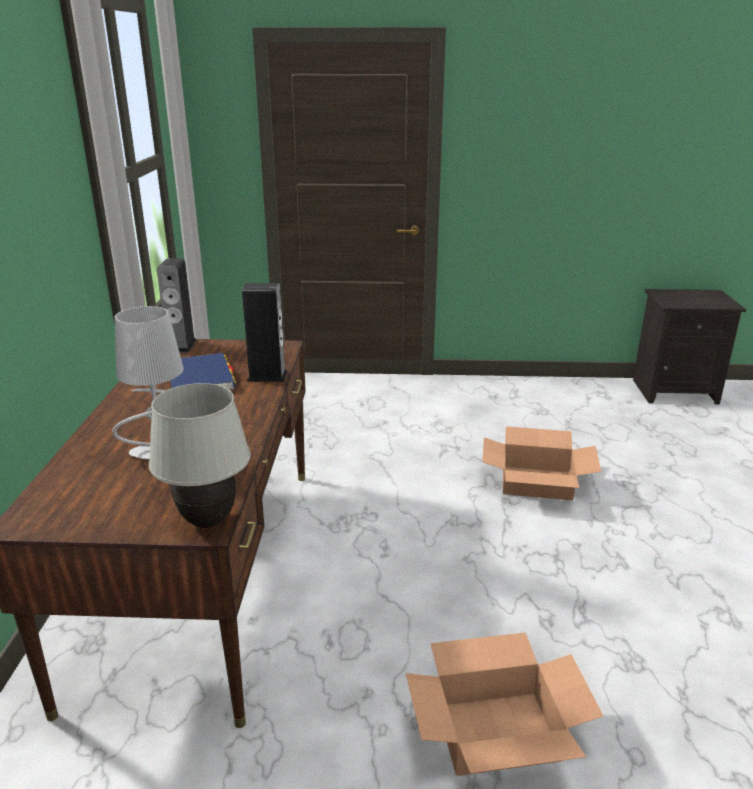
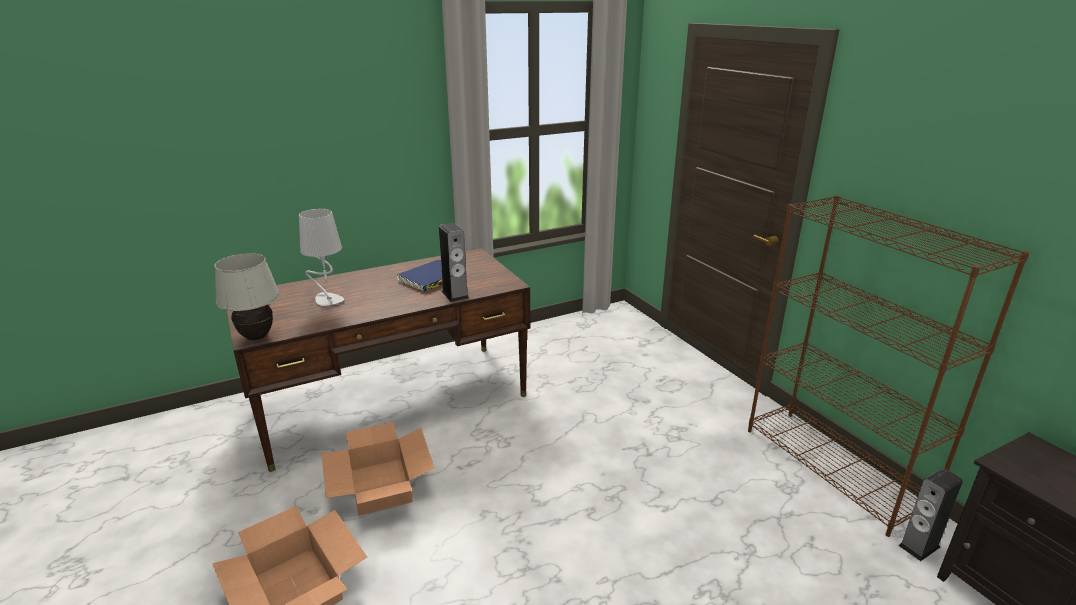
camera: 60 degrees right, 0 degrees up
speaker [157,258,196,352] -> speaker moved to [898,468,963,561]
cardboard box [482,426,601,500] -> cardboard box moved to [321,422,435,516]
none -> brown bookcase [748,195,1029,537]

